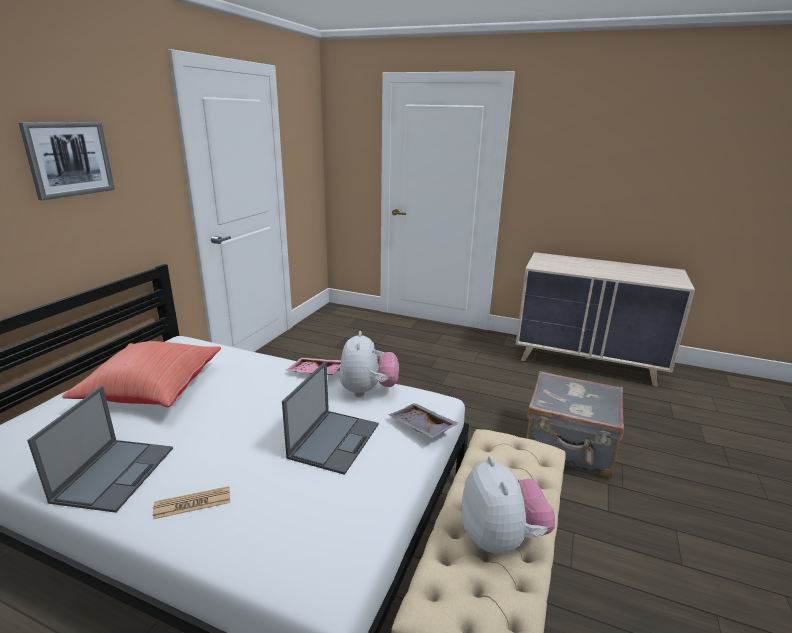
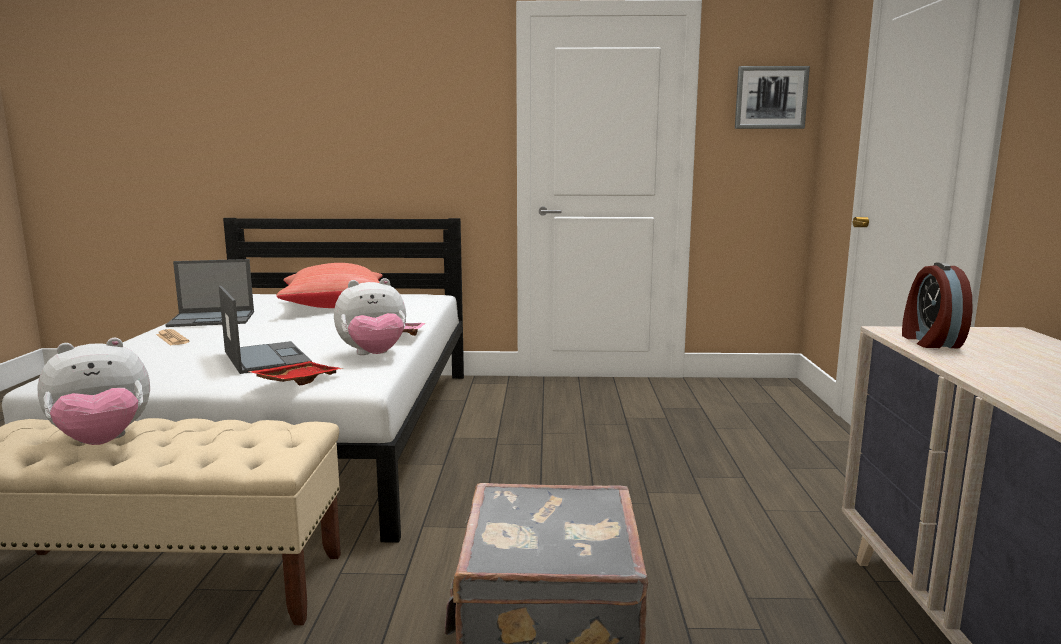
camera: 70 degrees right, 10 degrees down
picture [19,122,115,200] -> picture moved to [735,66,810,129]
laptop [282,361,379,475] -> laptop turned 120 degrees counterclockwise [219,286,312,374]
grey tray [389,403,459,438] -> red tray [248,361,343,385]
none -> alarm clock [902,262,973,348]

